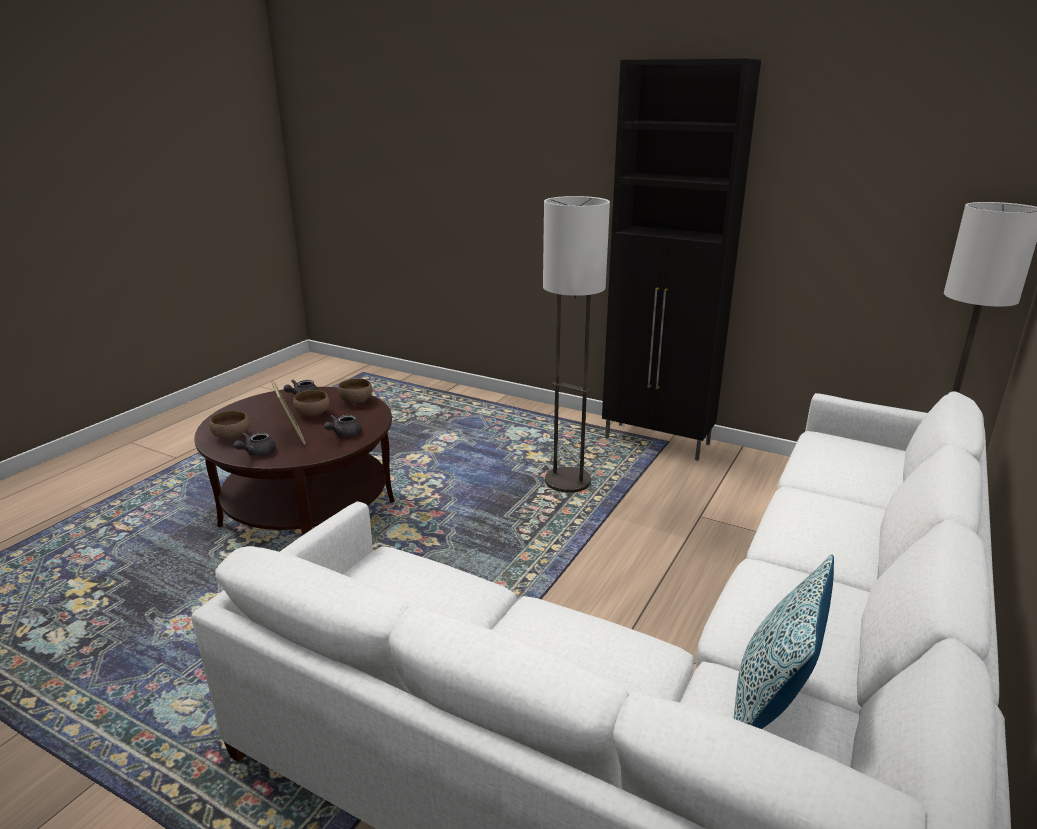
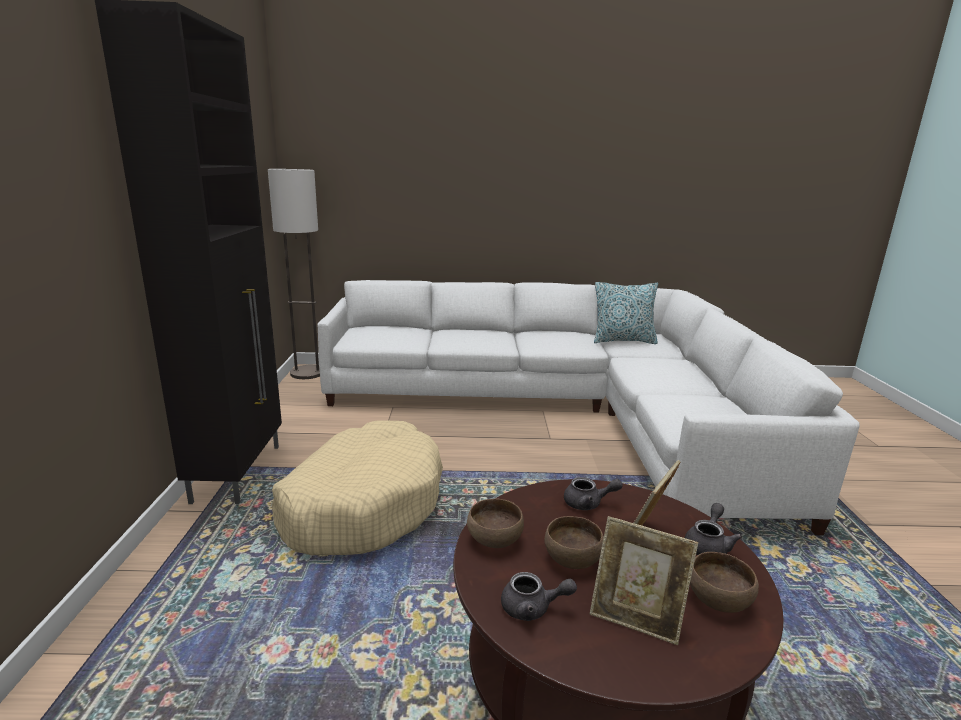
camera: 120 degrees left, 5 degrees down
grey teapot [234,432,276,456] -> grey teapot turned 60 degrees counterclockwise [685,503,742,555]
floor lamp [543,196,610,493] -> beige dog bed [272,420,443,555]
none -> picture frame [590,516,698,645]

